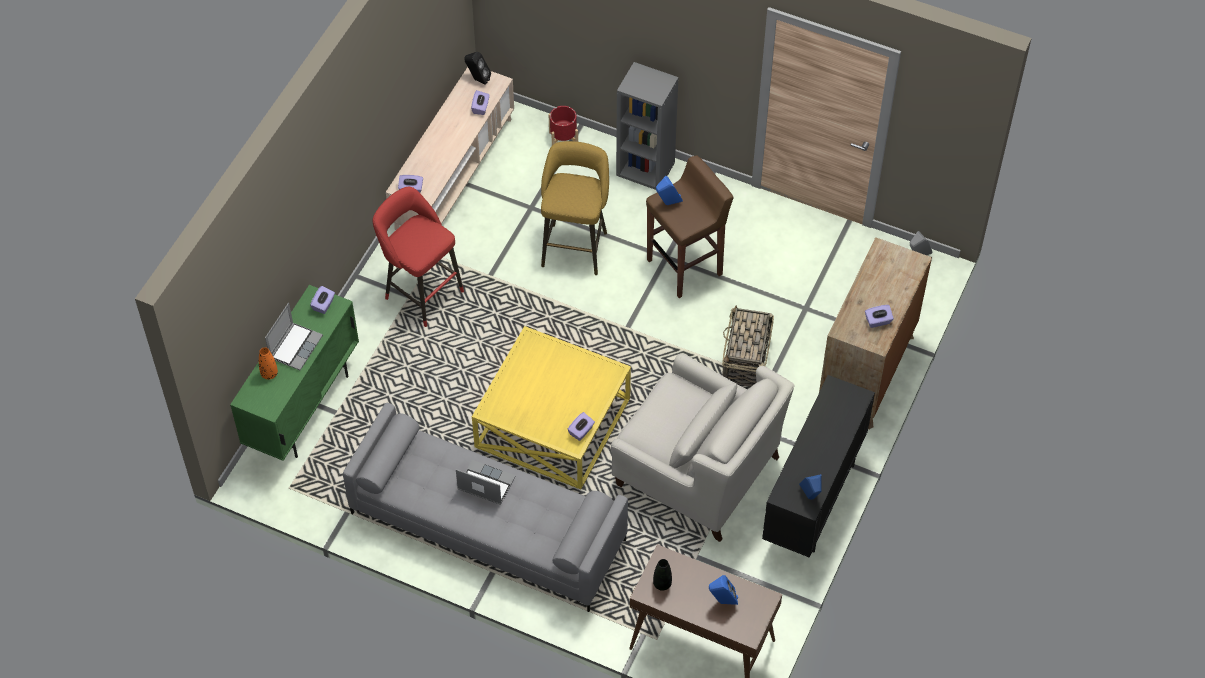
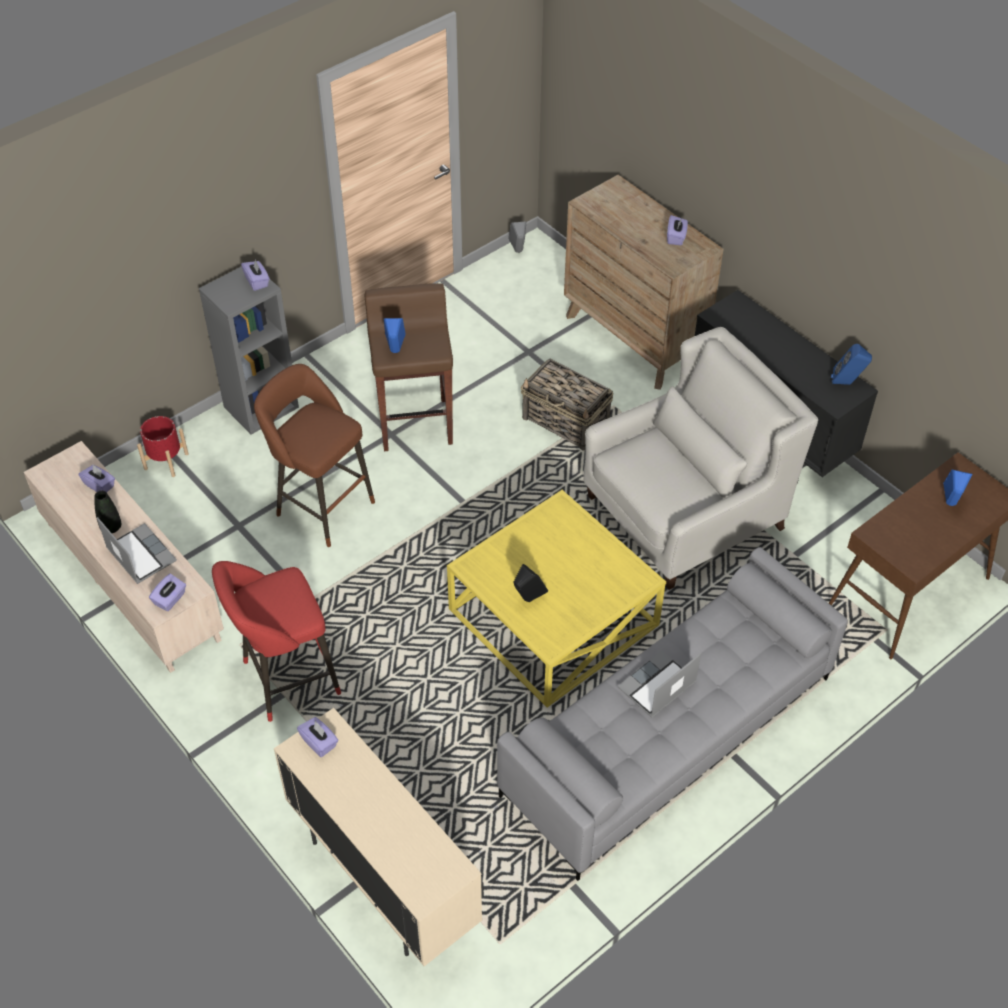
camera: 65 degrees left, 5 degrees down
green cabinet [230,285,359,461] -> beige cabinet [274,708,484,966]
orange vase [259,347,278,379] -> none
laptop [265,303,323,370] -> laptop moved to [97,517,177,584]
black speaker [464,52,491,85] -> black speaker moved to [513,564,548,602]
yellow stool [541,141,609,275] -> brown stool [254,364,375,547]
purple tissue box [567,412,595,441] -> purple tissue box moved to [241,260,270,291]
black vase [653,559,672,591] -> black vase moved to [94,491,121,533]

